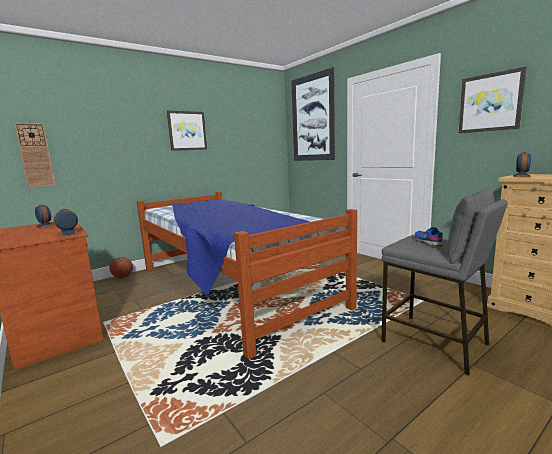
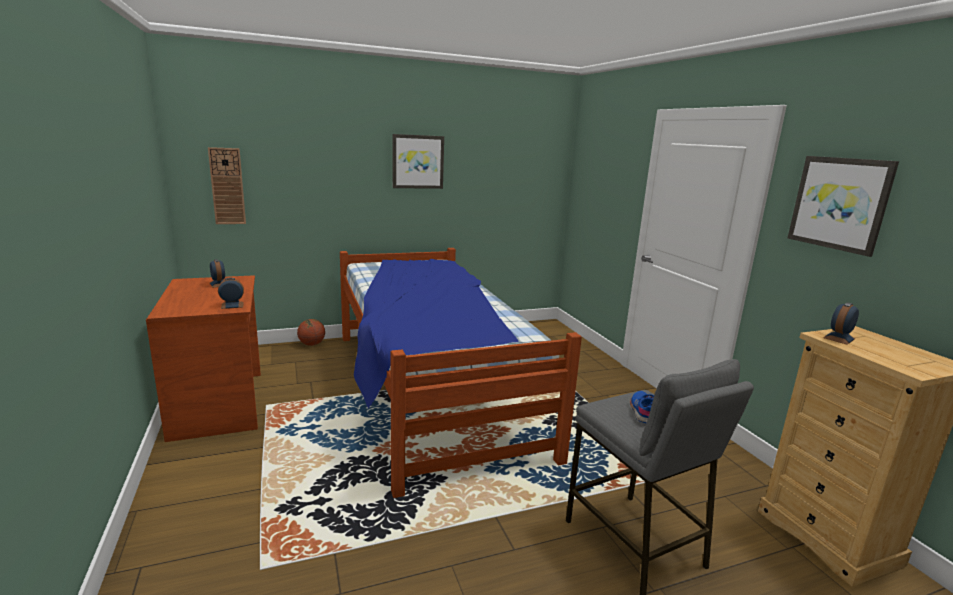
camera: 15 degrees right, 5 degrees up
picture [291,67,335,161] -> none

